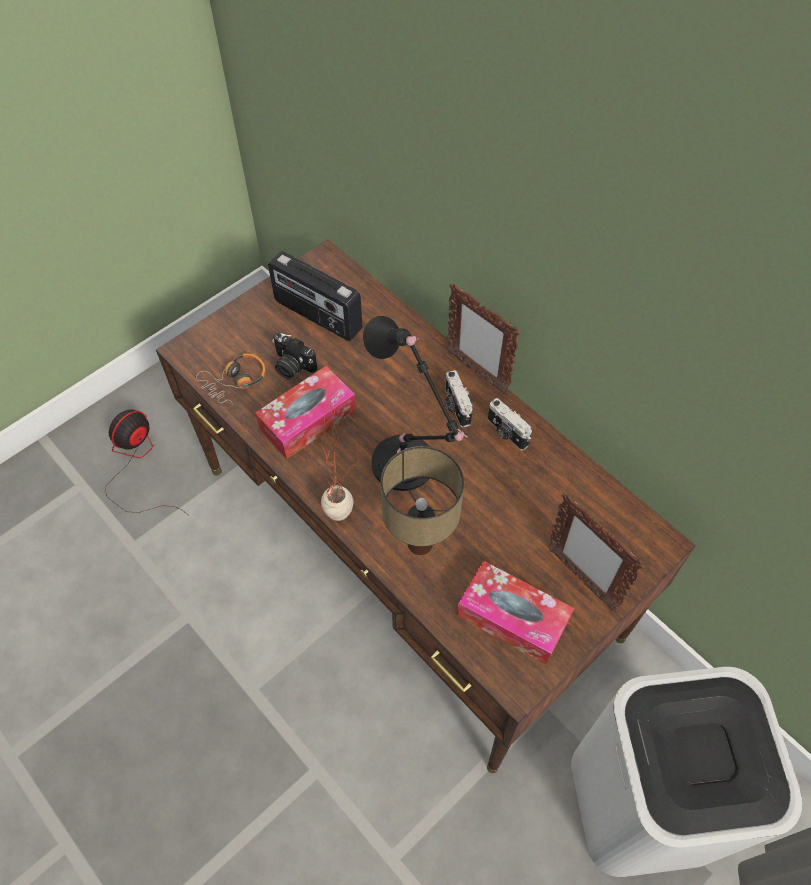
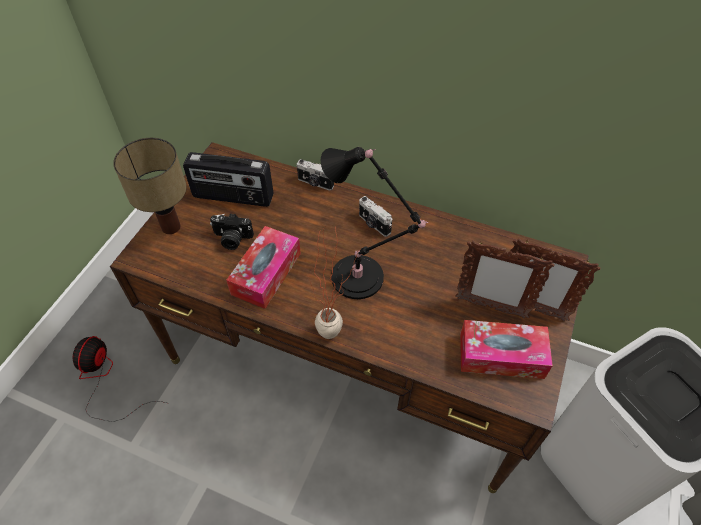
camera: 25 degrees left, 5 degrees down
headphones [196,353,266,405] -> none
table lamp [381,446,464,555] -> table lamp moved to [113,138,187,234]
picture frame [447,284,520,395] -> picture frame moved to [455,240,555,318]
camera [488,398,532,451] -> camera moved to [297,159,334,191]

